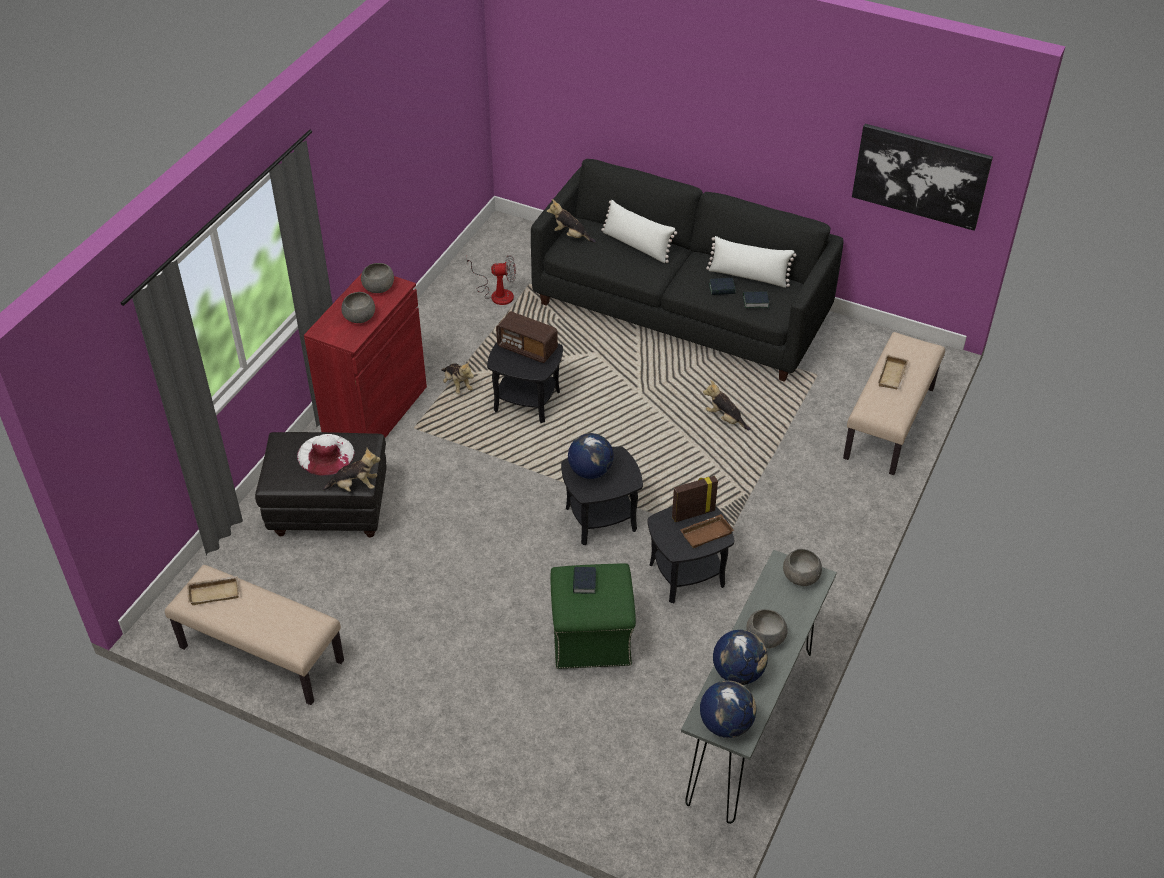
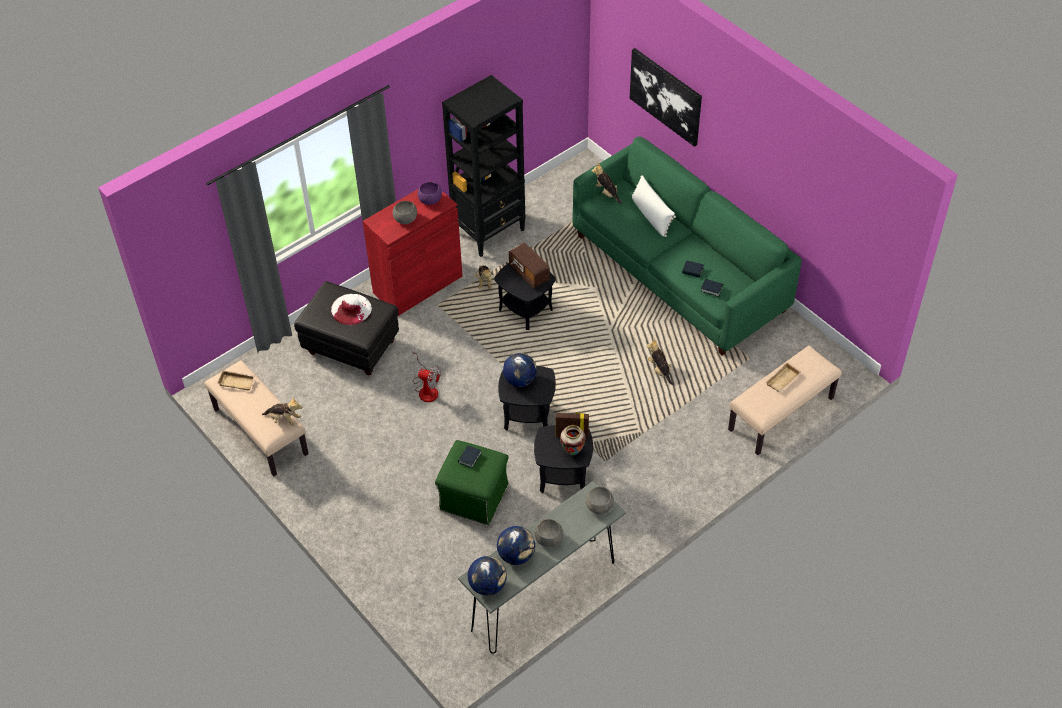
camera: 25 degrees right, 5 degrees up
plush toy [323,448,381,492] -> plush toy moved to [262,397,303,426]
grey bowl [361,263,394,293] -> purple bowl [418,182,442,205]
fan [466,255,516,305] -> fan moved to [412,349,441,402]
black sofa [531,159,844,382] -> green sofa [573,137,802,355]
brown tray [680,514,734,548] -> vase [560,425,586,455]
white pillow [706,236,797,288] -> none
picture [852,124,993,231] -> picture moved to [630,48,702,147]
none -> black bookcase [442,75,526,257]

